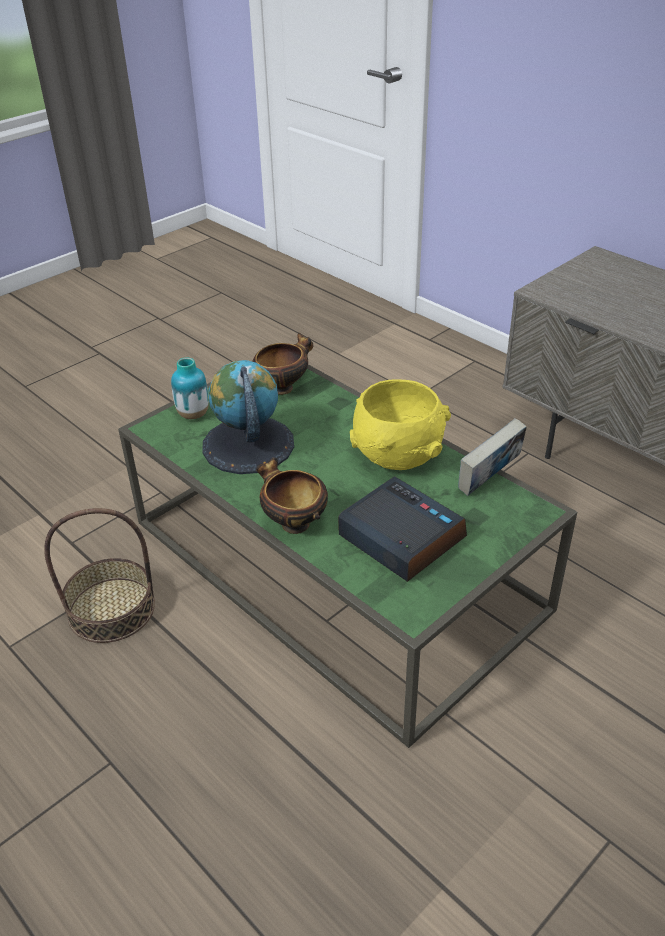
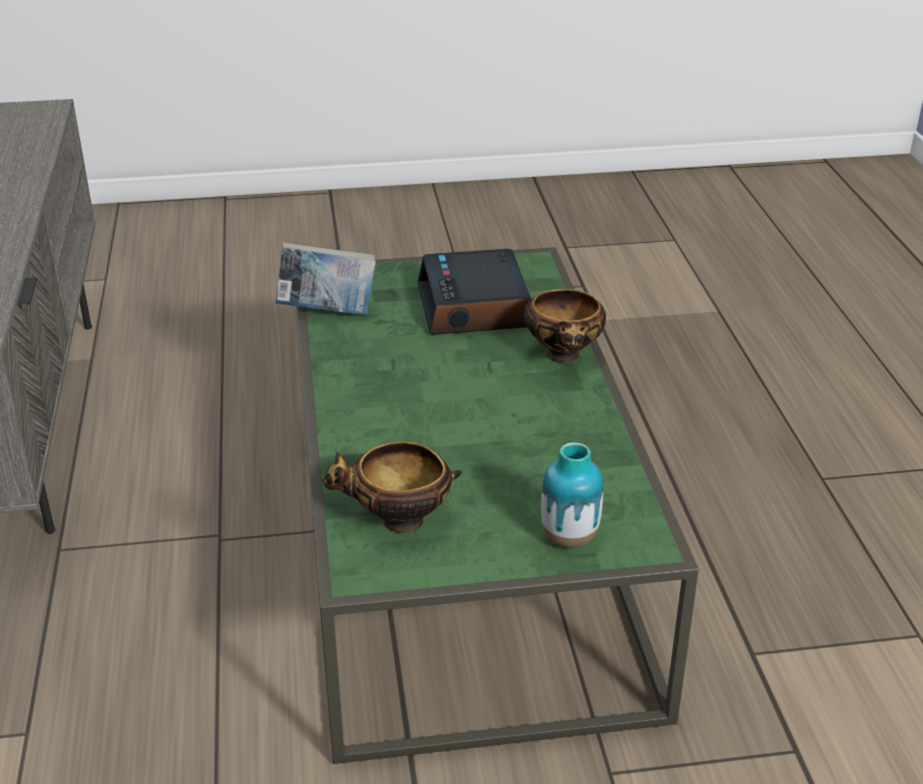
camera: 145 degrees left, 5 degrees down
basket [44,508,155,643] -> none
globe [202,360,294,474] -> none
yellow bowl [350,380,451,470] -> none

